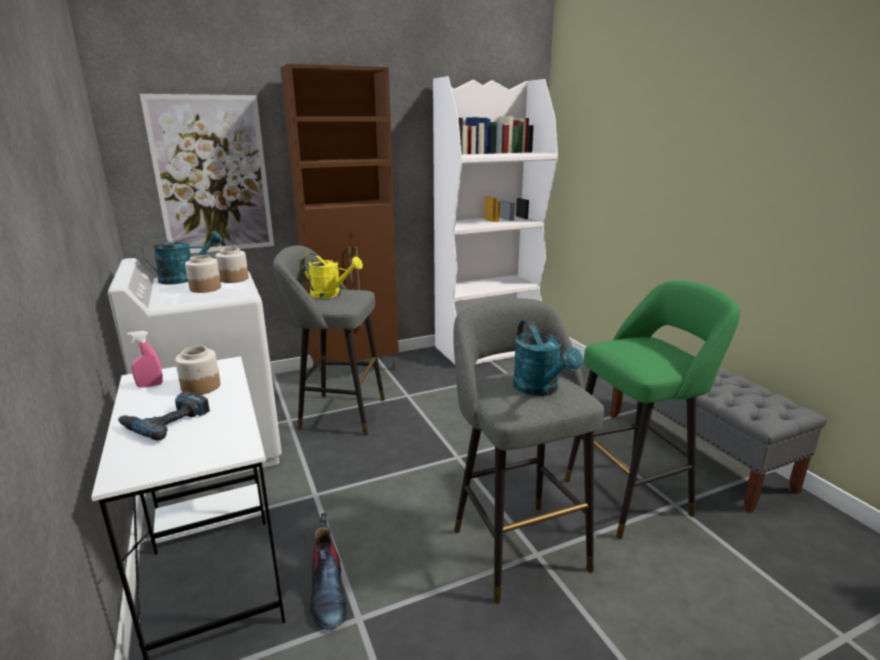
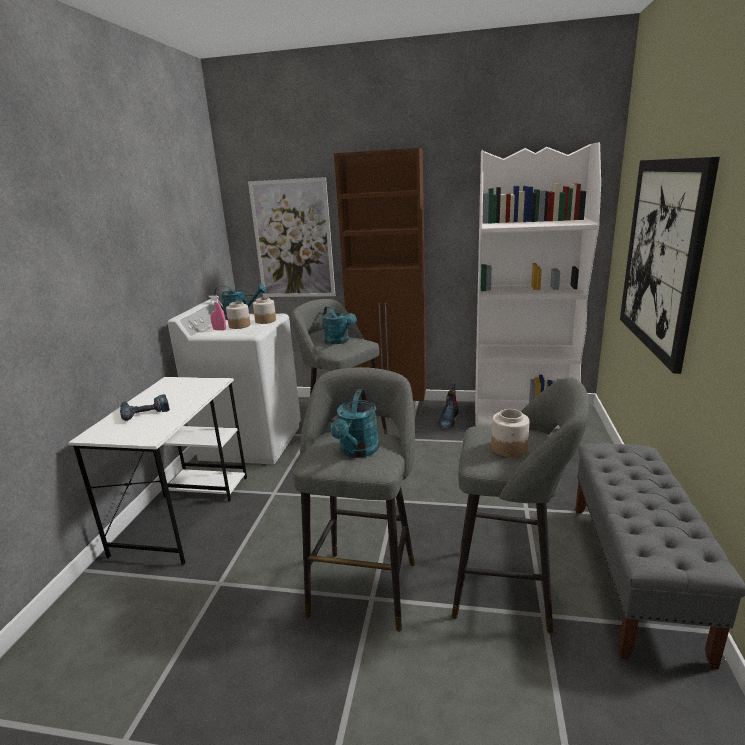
camera: 35 degrees right, 0 degrees up
pink spray bottle [127,331,163,387] -> pink spray bottle moved to [208,295,226,330]
jar [175,346,220,395] -> jar moved to [491,409,529,457]
yellow watering can [302,253,363,298] -> turquoise watering can [323,306,357,344]
boot [310,513,347,629] -> boot moved to [438,384,459,428]
green stool [564,280,740,539] -> grey stool [452,377,589,633]
none -> picture [620,157,720,374]

